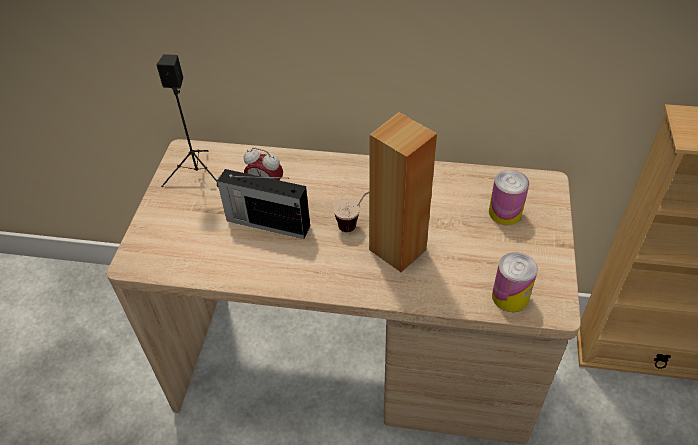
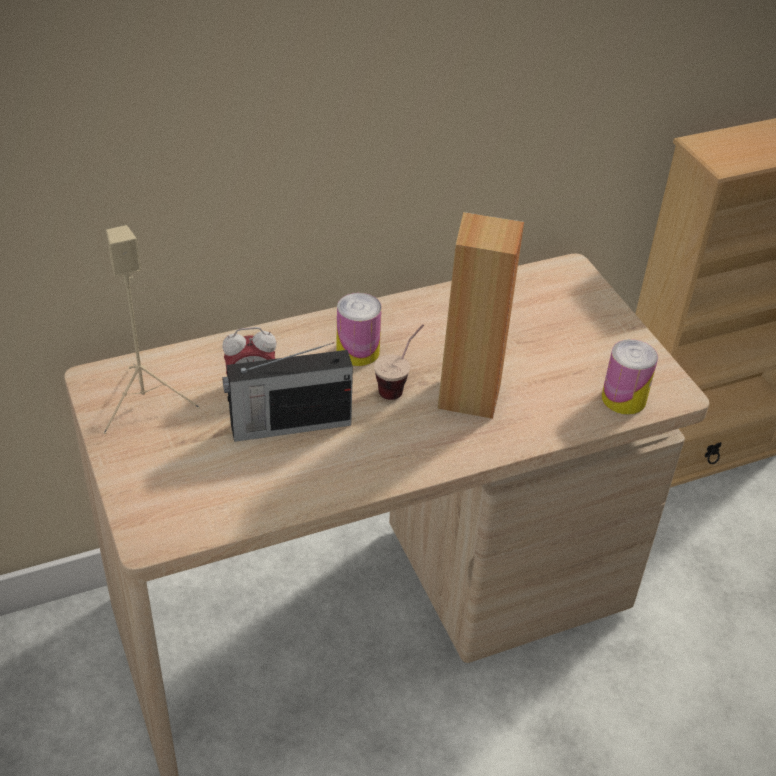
camera: 35 degrees left, 5 degrees down
black speaker [156,54,217,187] -> beige speaker [103,225,200,434]
can [489,170,529,225] -> can moved to [336,293,382,366]

